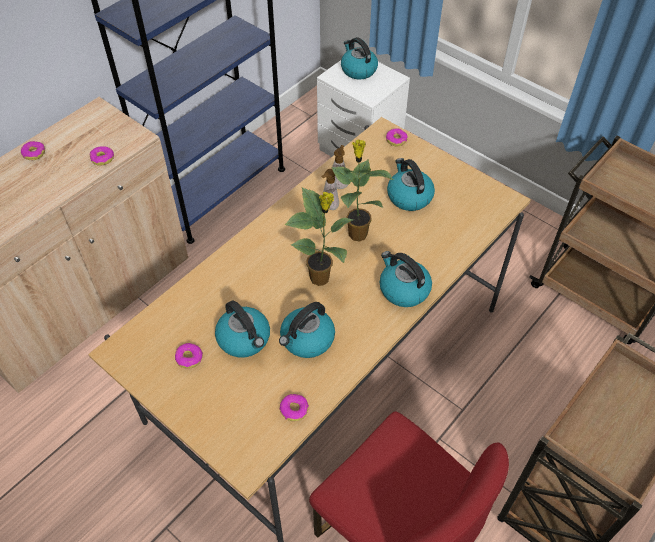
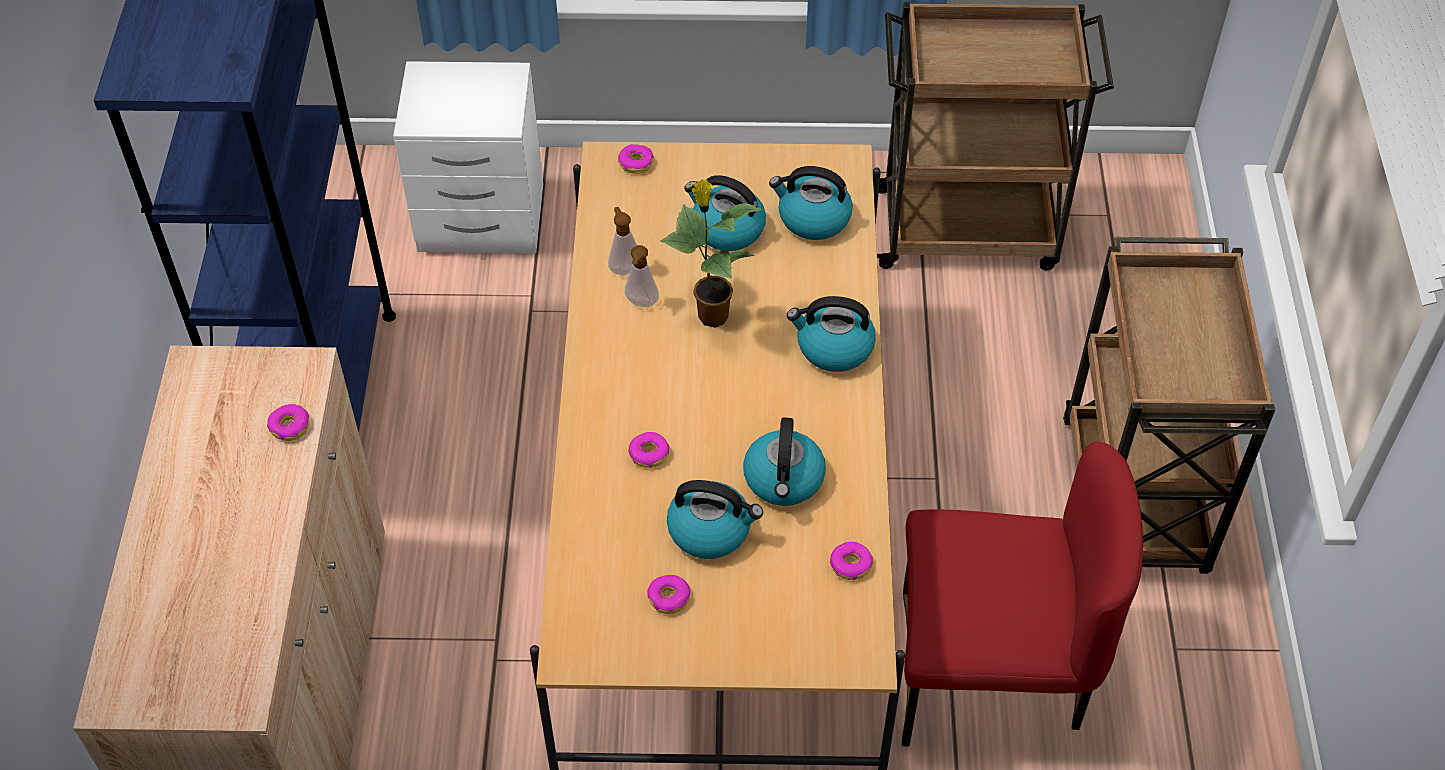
camera: 40 degrees left, 0 degrees up
donut [21,141,45,160] -> donut moved to [628,432,669,468]
potted plant [285,188,354,286] -> none
kettle [341,37,378,79] -> kettle moved to [769,166,853,240]

